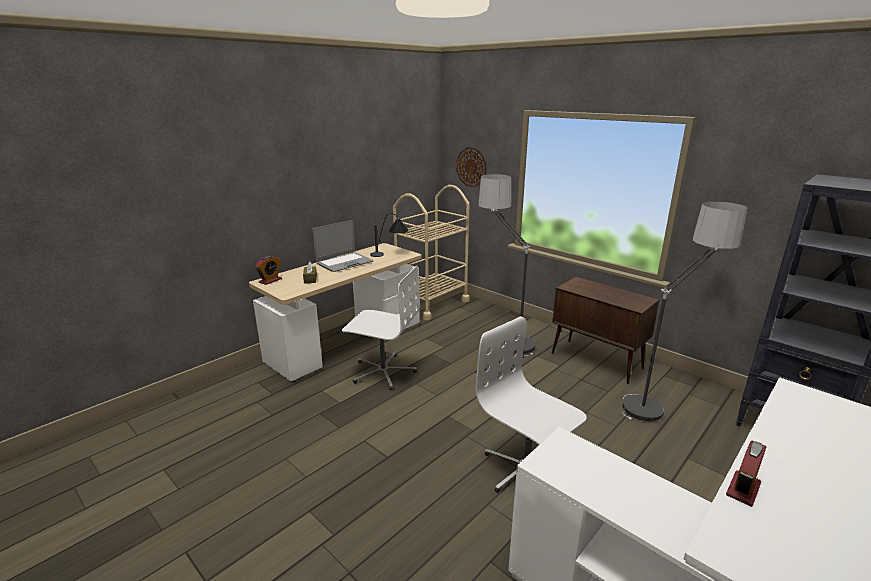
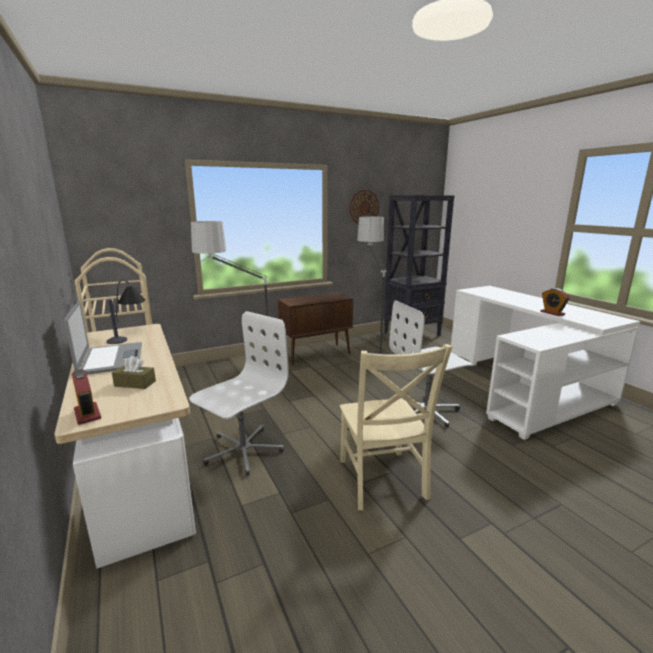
camera: 70 degrees left, 5 degrees down
wall clock [456,147,487,187] -> wall clock moved to [350,190,379,224]
none -> beige chair [340,344,453,510]

